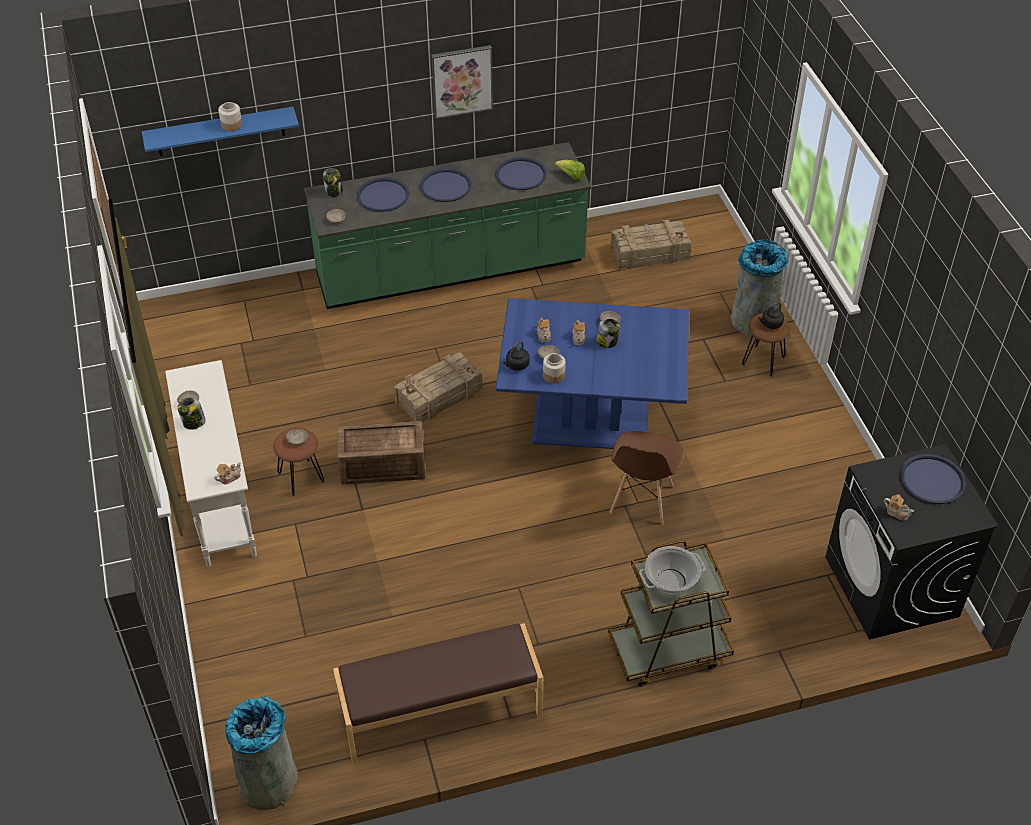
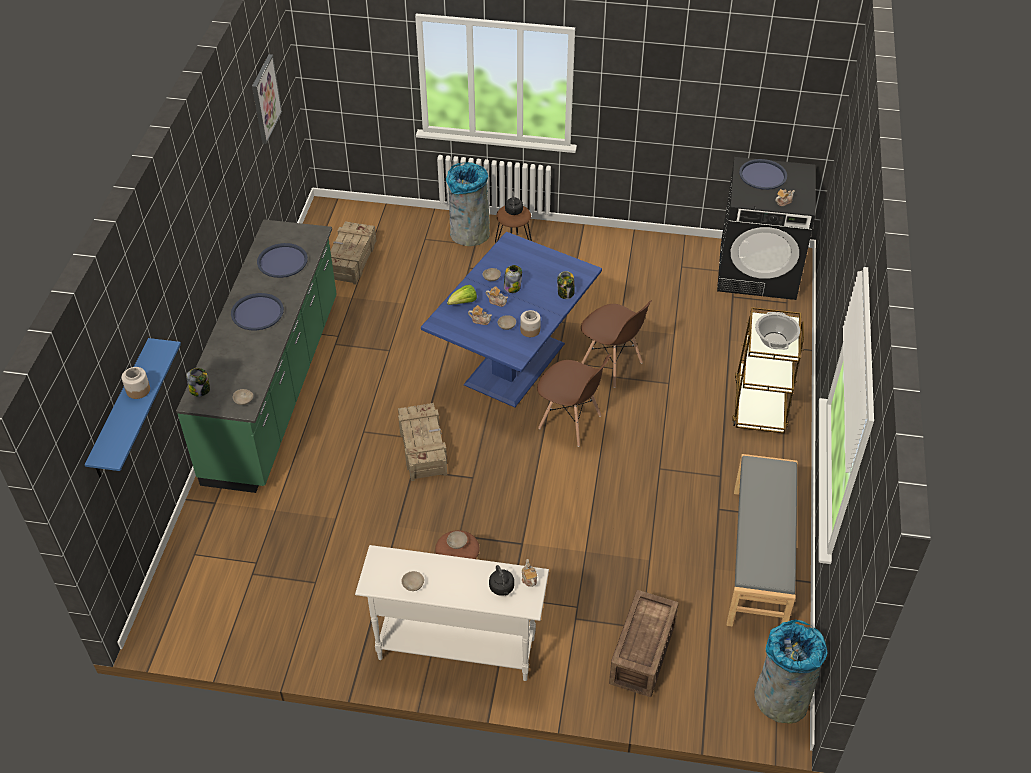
camera: 65 degrees left, 0 degrees up
jar [178,397,206,430] -> jar moved to [557,271,575,299]
brown bench [333,623,543,763] -> grey bench [726,454,797,627]
crate [337,421,426,484] -> crate moved to [609,590,678,697]
blue tray [357,177,409,212] -> none
picture [431,45,493,119] -> picture moved to [252,54,282,144]
black kettle [503,341,530,371] -> black kettle moved to [489,565,514,596]
lettuce [555,160,585,181] -> lettuce moved to [447,285,477,305]
none -> brown chair [537,354,611,447]

